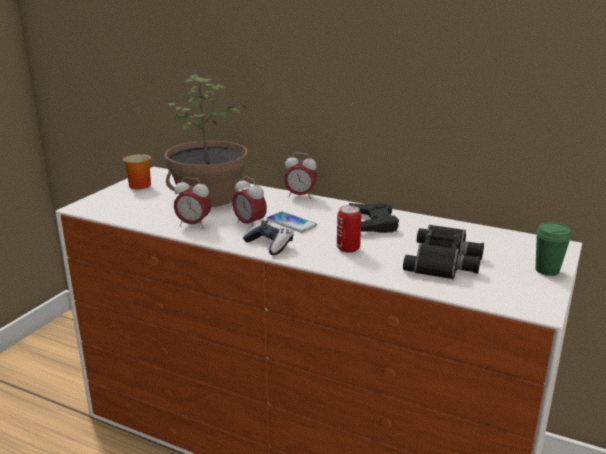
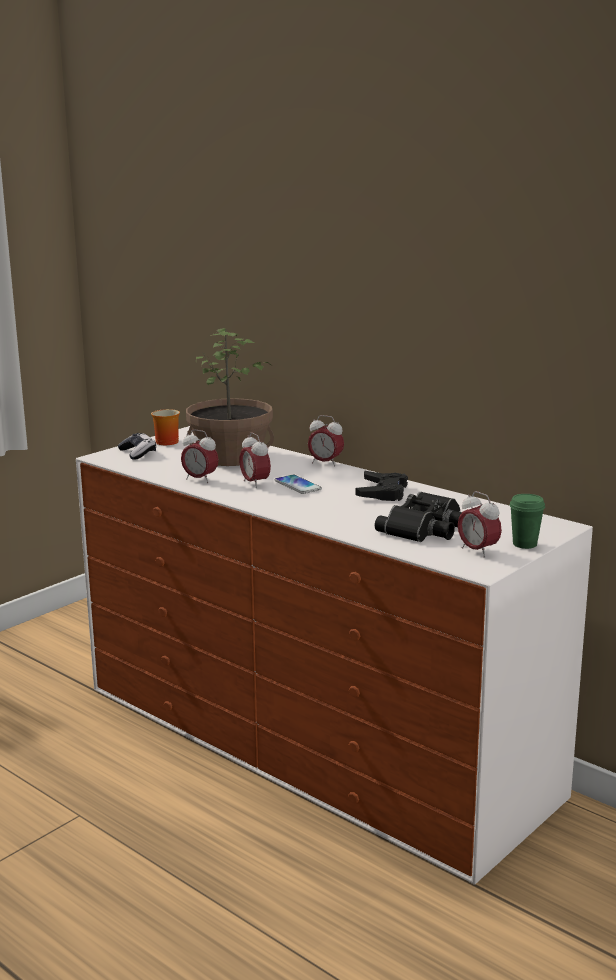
camera: 15 degrees right, 5 degrees down
game controller [243,220,293,255] -> game controller moved to [118,433,156,460]
can [337,205,361,253] -> none
none -> alarm clock [458,491,502,558]

